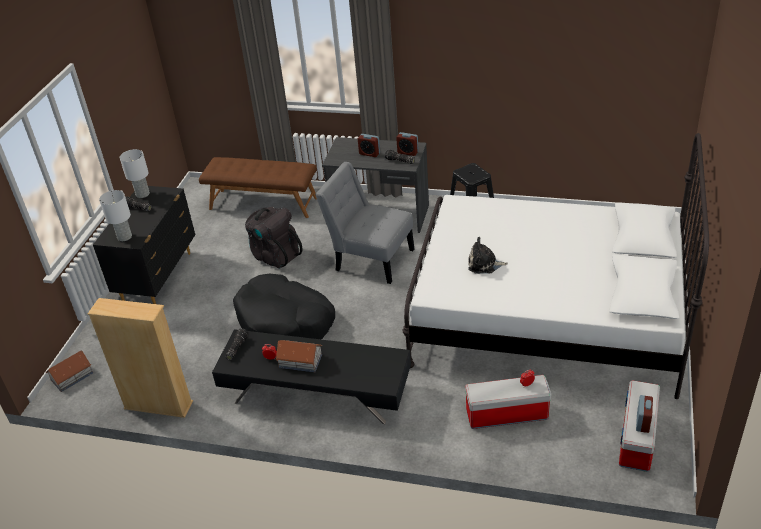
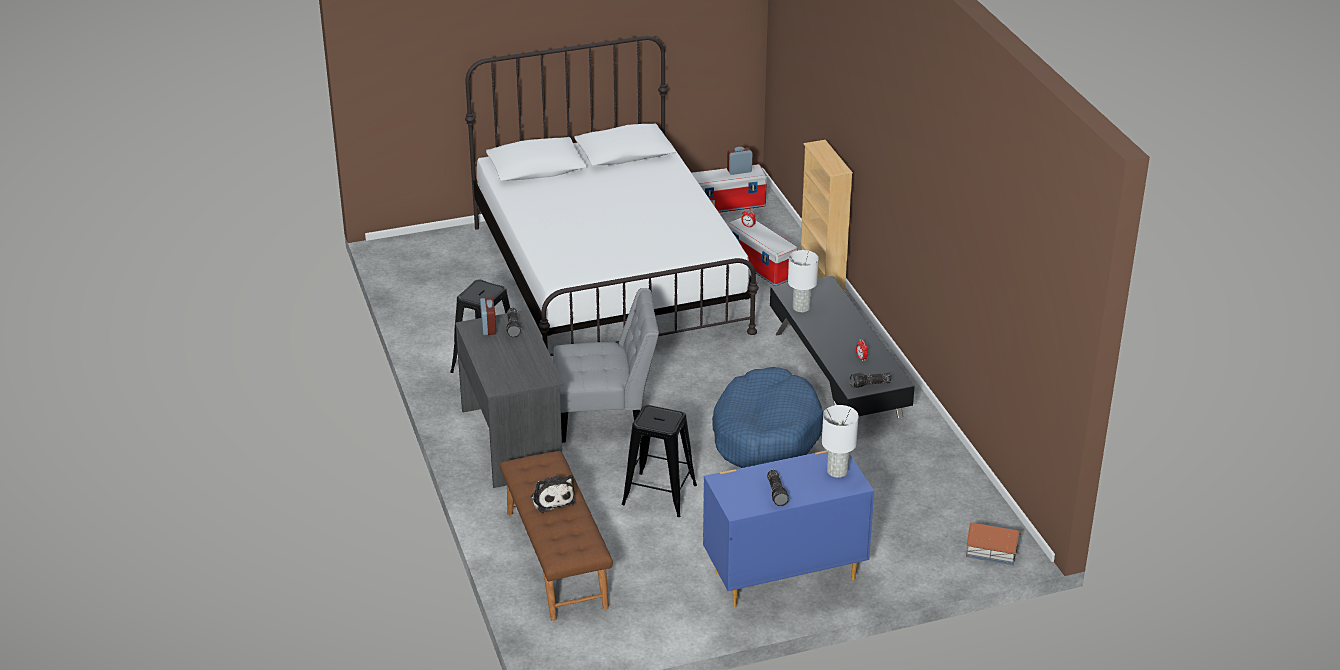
camera: 125 degrees left, 5 degrees down
beige bookcase [88,298,193,418] -> beige bookcase moved to [800,140,853,293]
black dresser [93,186,196,304] -> blue dresser [703,450,874,607]
white table lamp [120,149,150,198] -> white table lamp moved to [788,250,819,313]
black dog bed [233,274,335,339] -> blue dog bed [712,367,823,468]
black backpack [245,207,303,269] -> black stool [622,405,697,517]
toy house [276,340,322,372] -> none
grey chair [315,162,414,284] -> grey chair turned 90 degrees counterclockwise [553,288,659,443]
alarm clock [358,134,380,157] -> none
plush toy [468,237,508,274] -> plush toy moved to [531,475,575,513]

